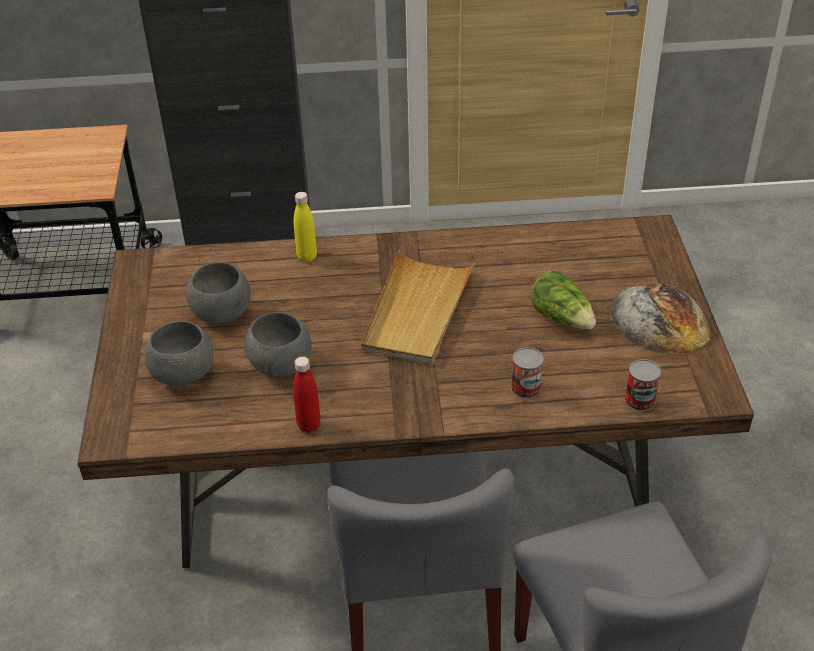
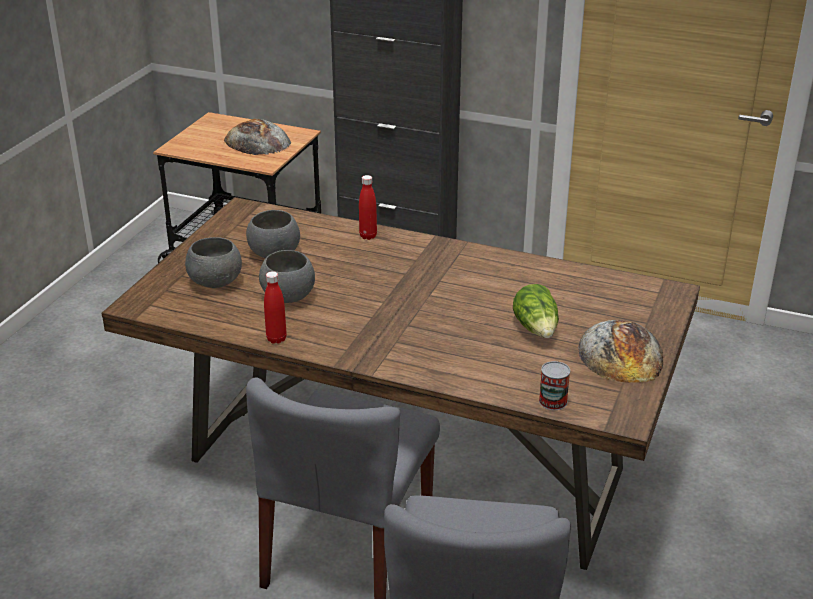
camera: 25 degrees right, 10 degrees down
yellow bottle [294,192,317,262] -> red bottle [359,175,377,240]
beige tray [361,249,475,364] -> none
can [511,347,544,399] -> none
none -> bread [224,118,291,155]

